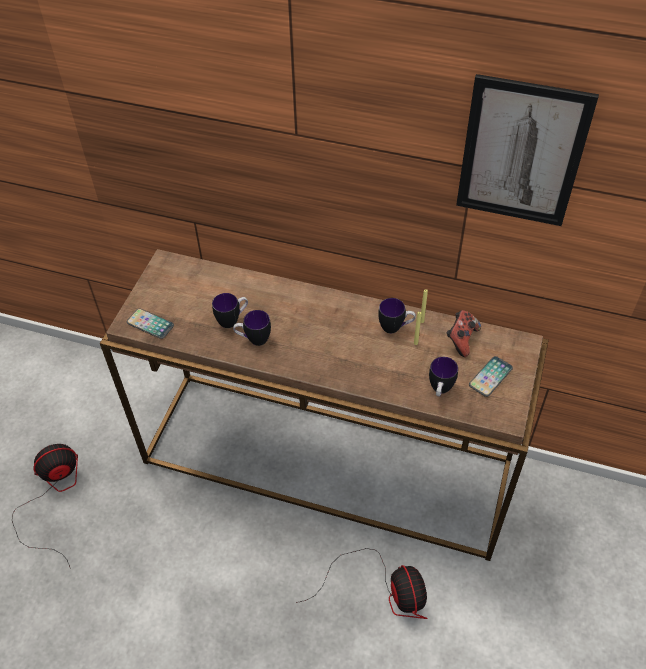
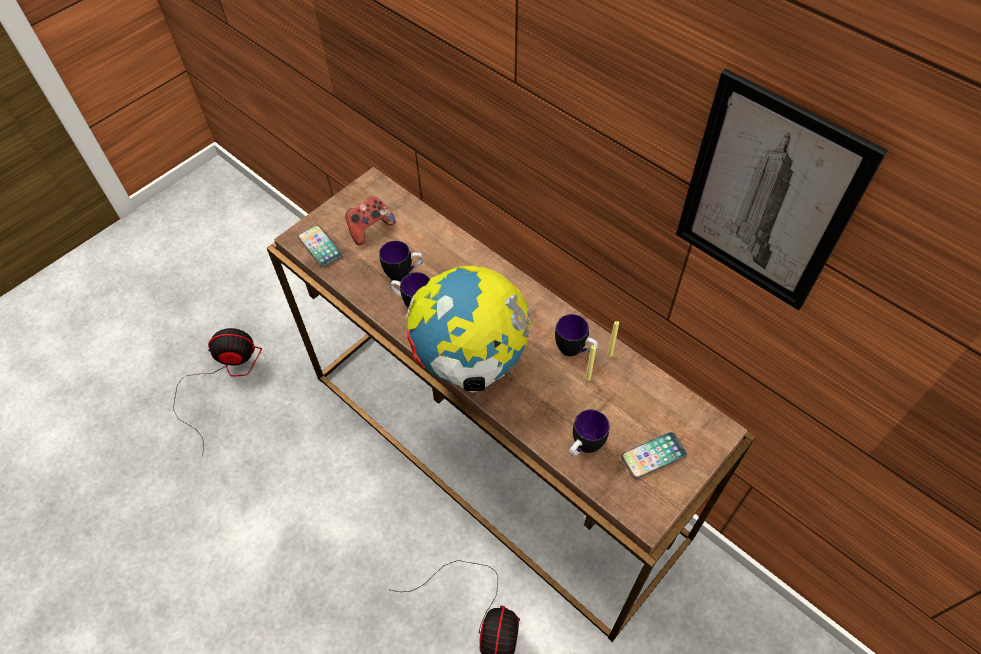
camera: 25 degrees right, 5 degrees up
game controller [447,310,481,357] -> game controller moved to [345,196,396,245]
none -> globe [406,266,531,393]

